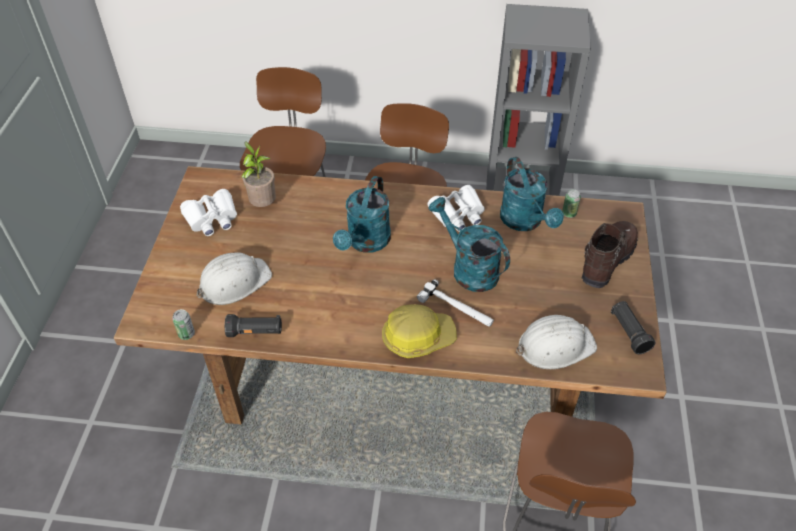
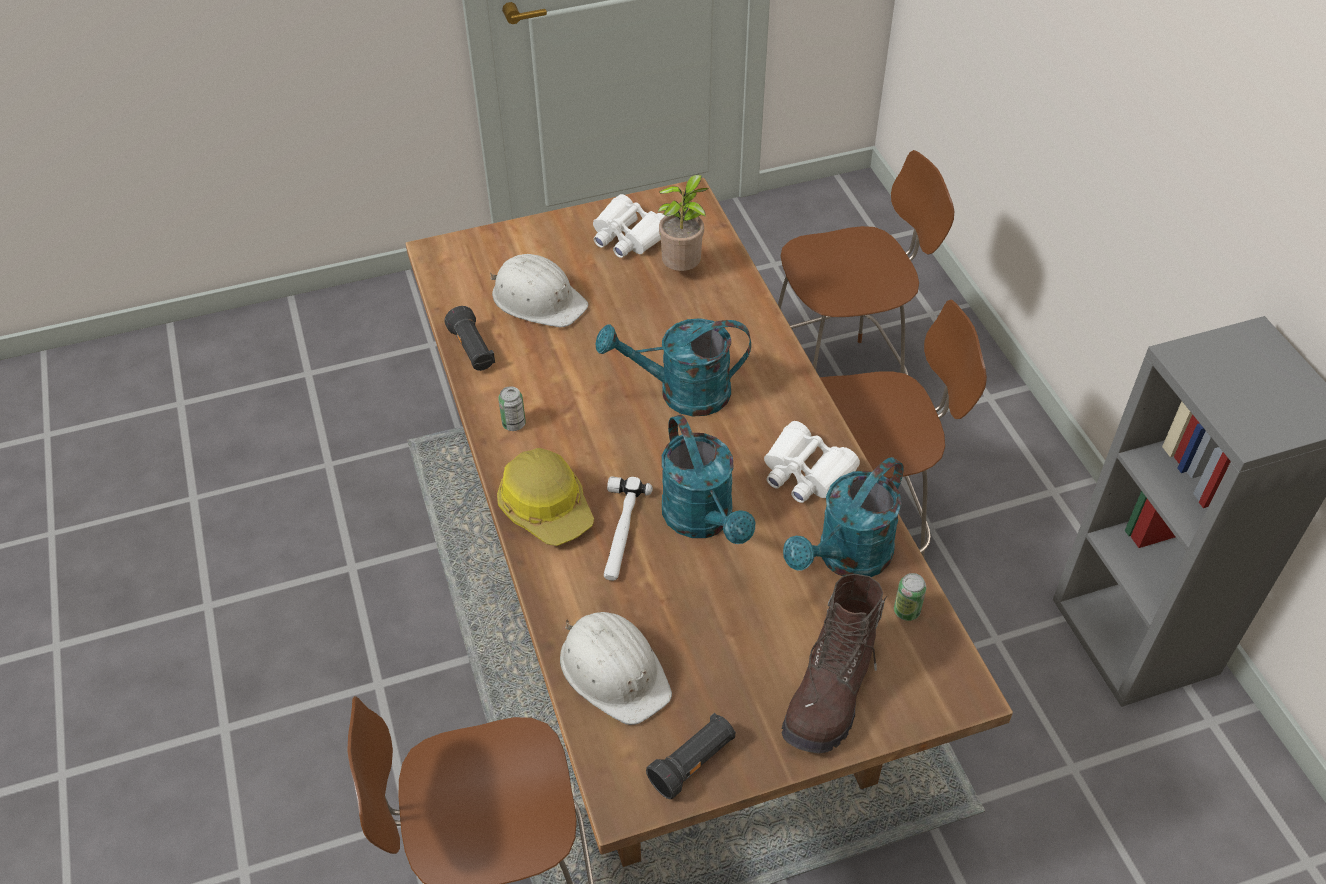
camera: 65 degrees right, 0 degrees up
can [172,309,195,340] -> can moved to [498,386,526,431]
turquoise watering can [428,197,510,292] -> turquoise watering can turned 135 degrees clockwise [662,414,756,544]
brown boot [581,221,638,288] -> brown boot turned 105 degrees clockwise [781,574,887,754]

